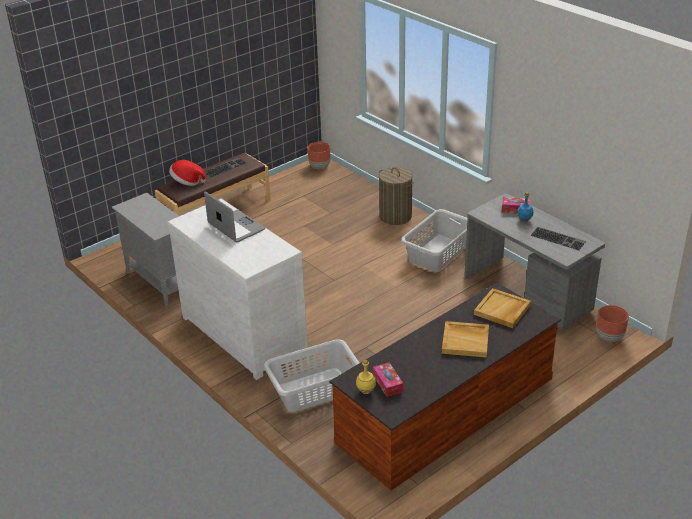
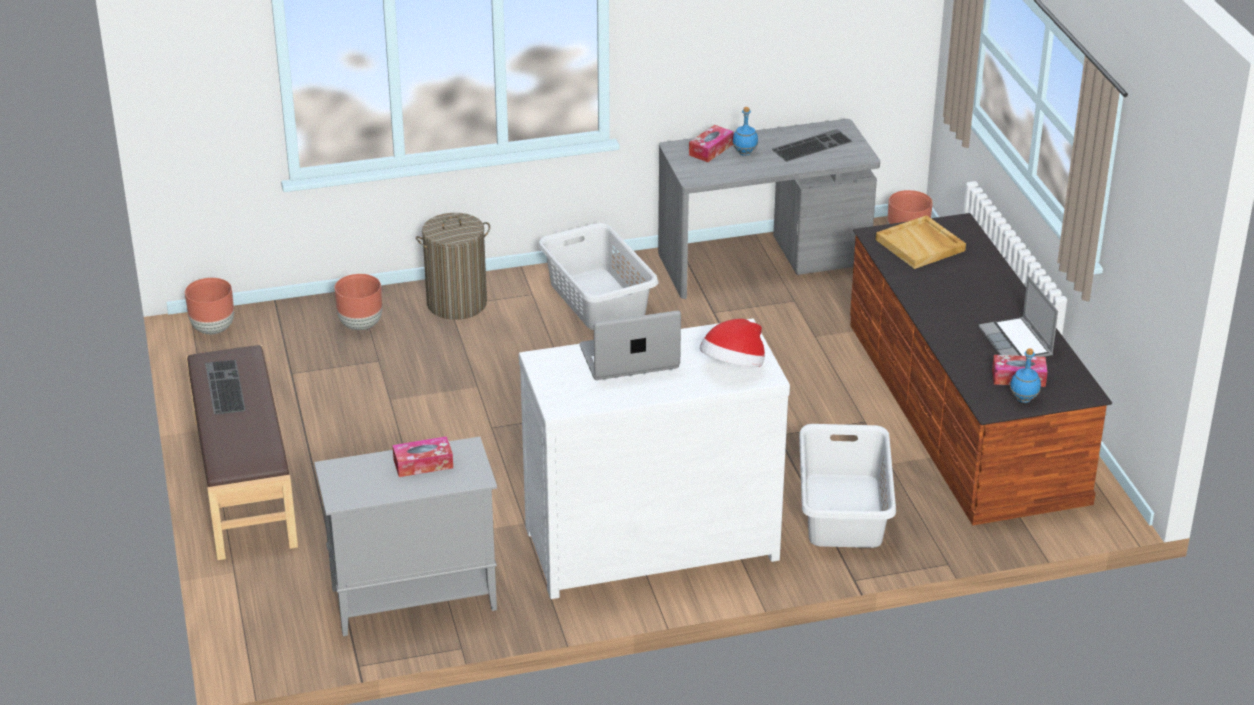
camera: 65 degrees left, 0 degrees up
hat [169,160,206,186] -> hat moved to [700,319,765,367]
yellow bottle [356,360,376,394] -> blue bottle [1010,348,1041,403]
beige tray [442,321,489,358] -> none
none -> brown planter [334,274,382,330]
none -> tissue box [392,436,453,477]
none -> laptop [978,276,1058,357]

